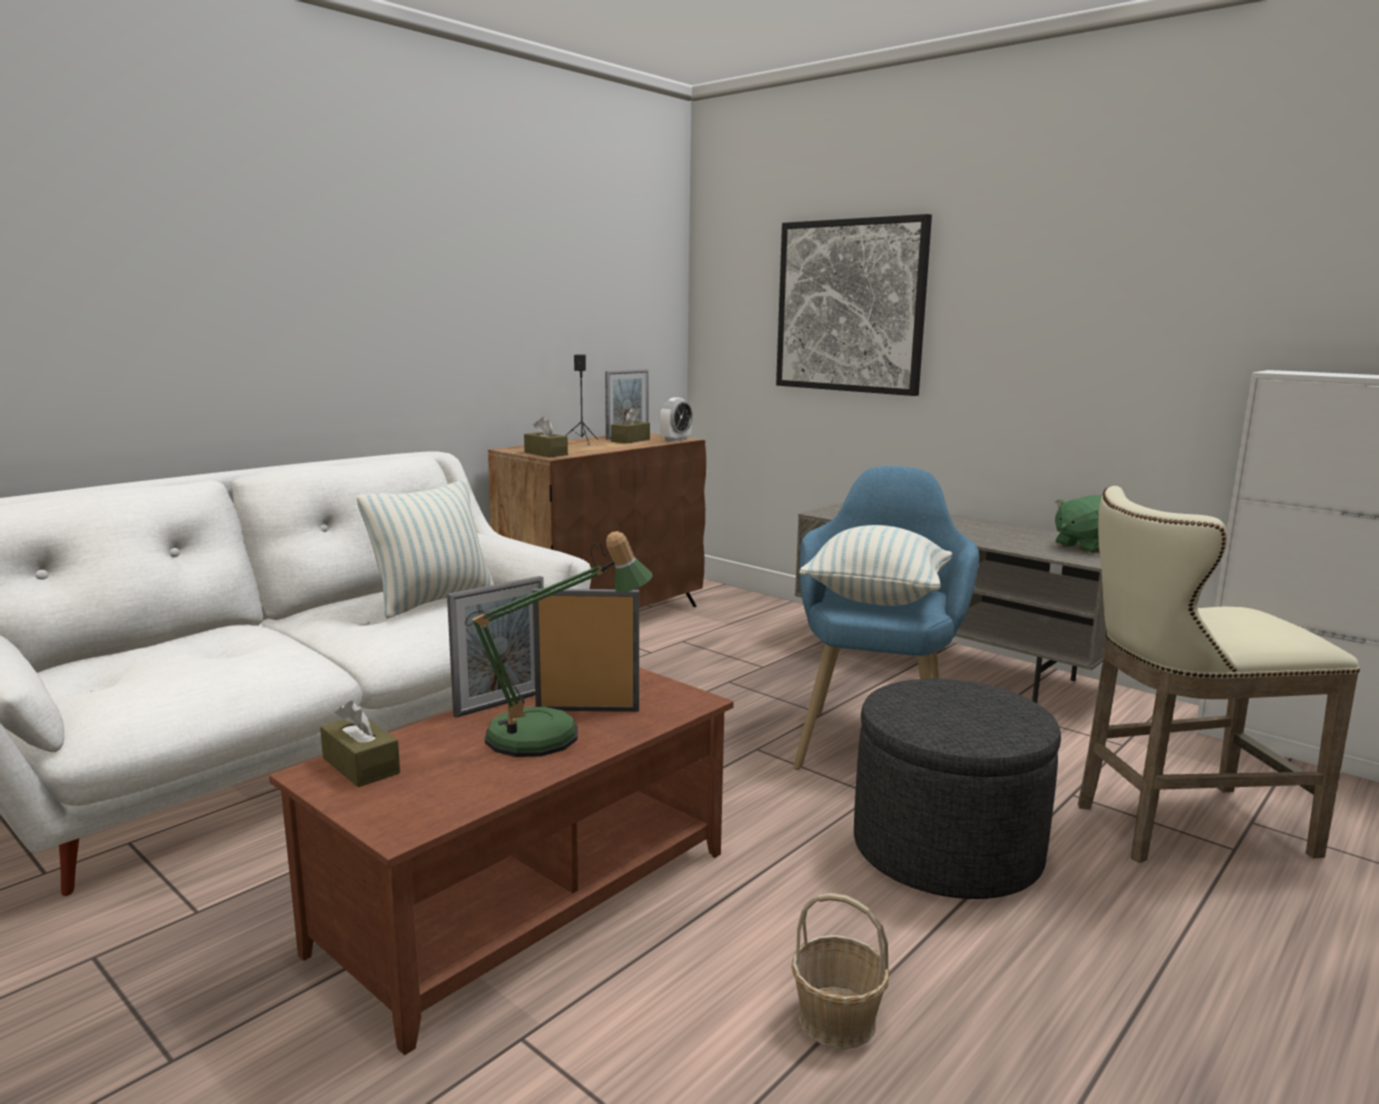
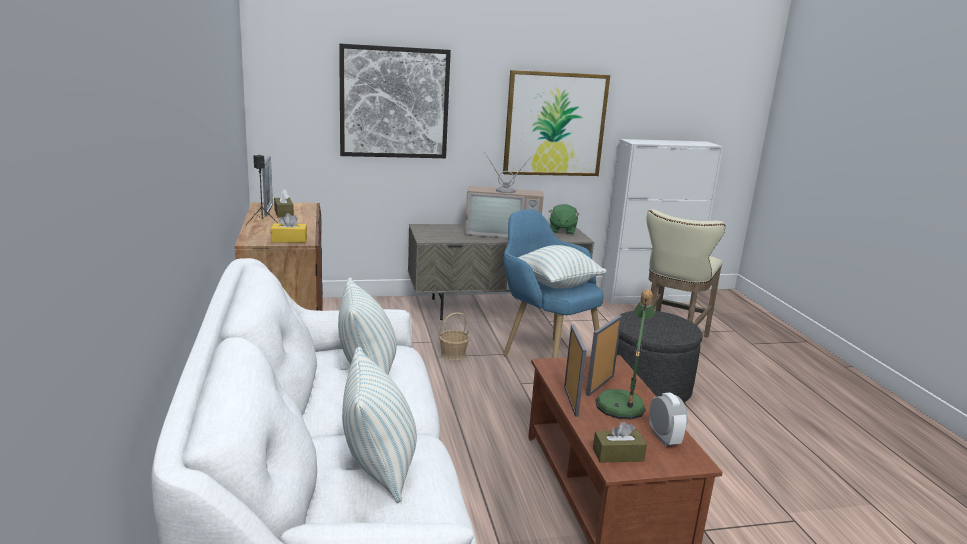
camera: 55 degrees left, 5 degrees up
brown tissue box [524,417,568,457] -> yellow tissue box [271,213,307,243]
alarm clock [659,397,693,442] -> alarm clock moved to [649,392,688,446]
basket [791,893,890,1049] -> basket moved to [439,312,470,361]
none -> pillow [342,347,417,503]
none -> television [465,152,544,239]
none -> picture [503,70,610,176]

